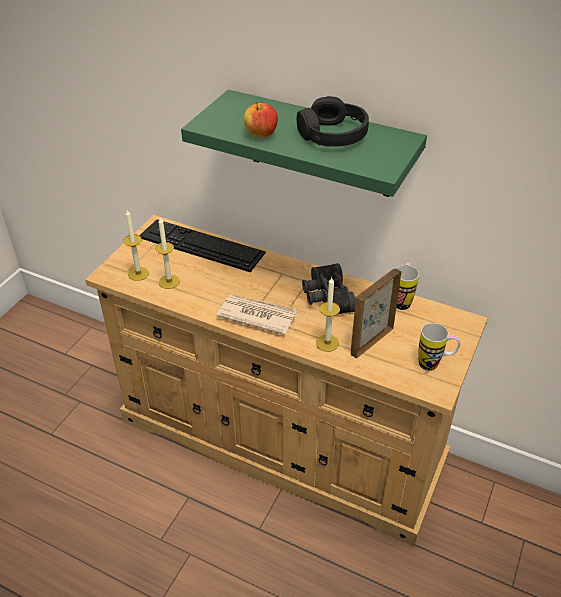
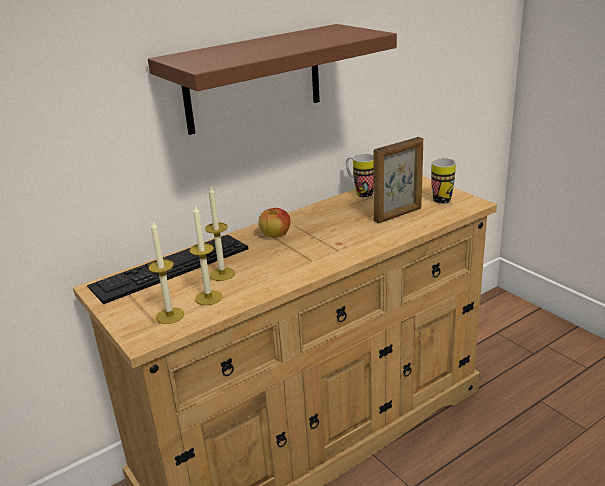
camera: 60 degrees left, 15 degrees down
green shelf [181,90,427,197] -> brown shelf [148,24,397,135]
newspaper [217,295,297,335] -> none
apple [244,102,278,138] -> apple moved to [259,208,291,238]
black headphones [297,96,369,147] -> none
black binoculars [302,263,356,314] -> none
candle [316,278,340,352] -> candle moved to [205,185,235,281]
picture frame [351,268,401,359] -> picture frame turned 105 degrees counterclockwise [373,137,423,223]

